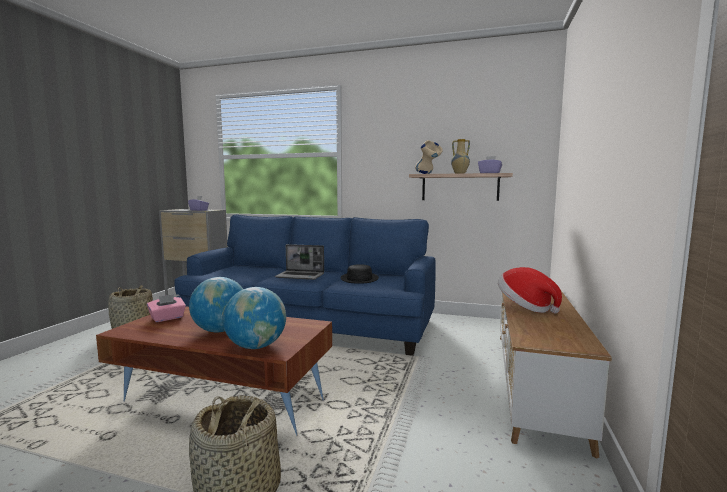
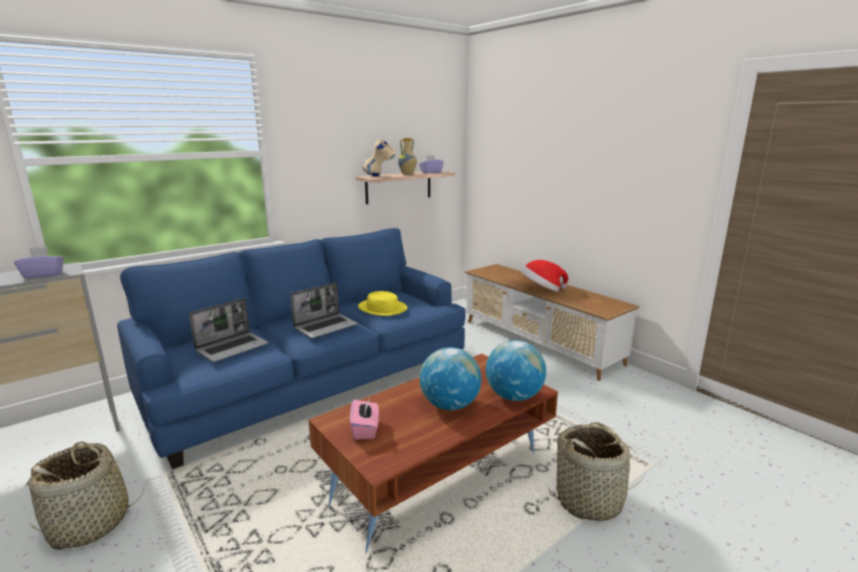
camera: 55 degrees left, 10 degrees up
black hat [340,264,379,284] -> yellow hat [358,291,407,316]
none -> laptop [189,298,269,362]

